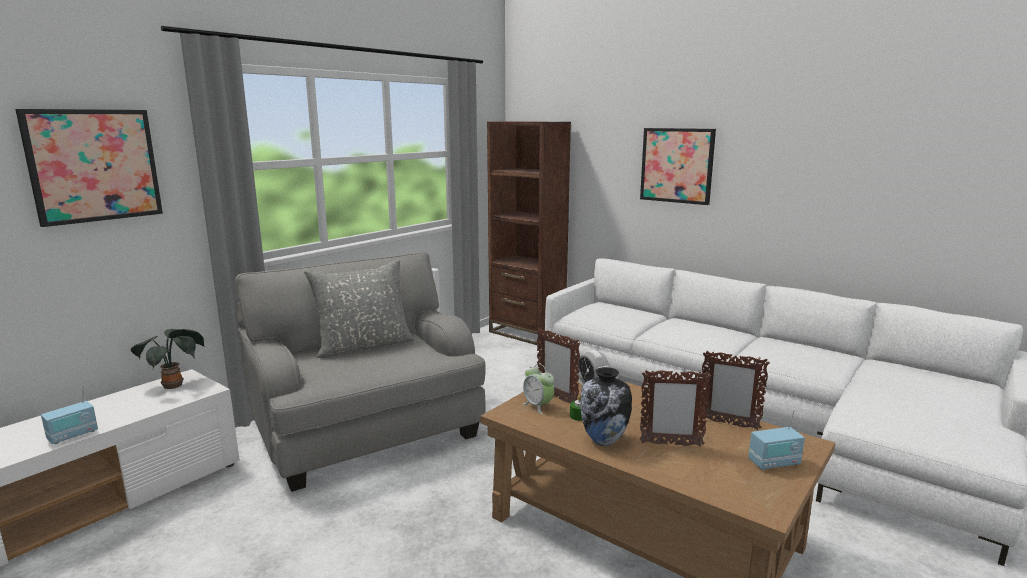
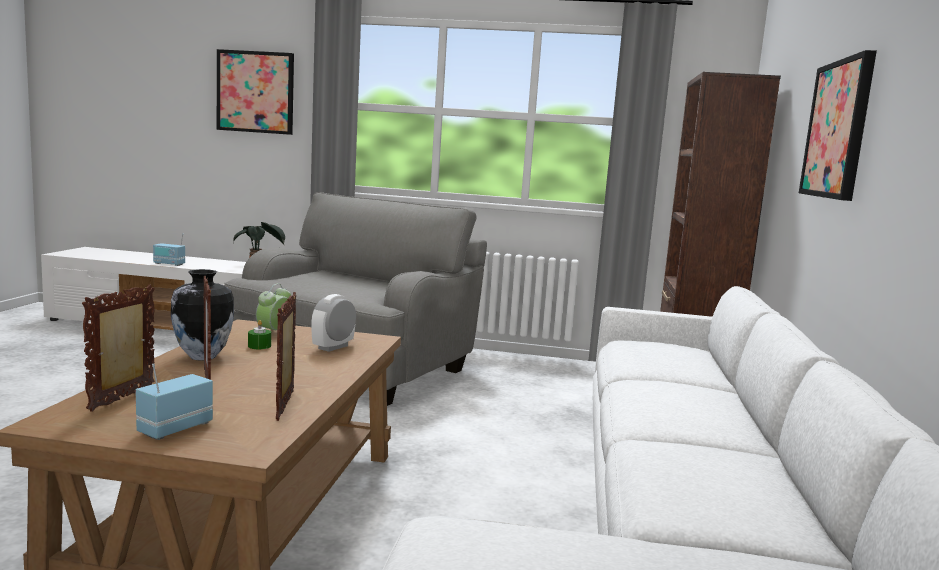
camera: 60 degrees right, 5 degrees down
grey pillow [304,260,414,358] -> none
picture frame [537,328,580,403] -> picture frame moved to [82,284,155,412]
radio [748,410,805,470] -> radio turned 75 degrees clockwise [135,364,213,440]

